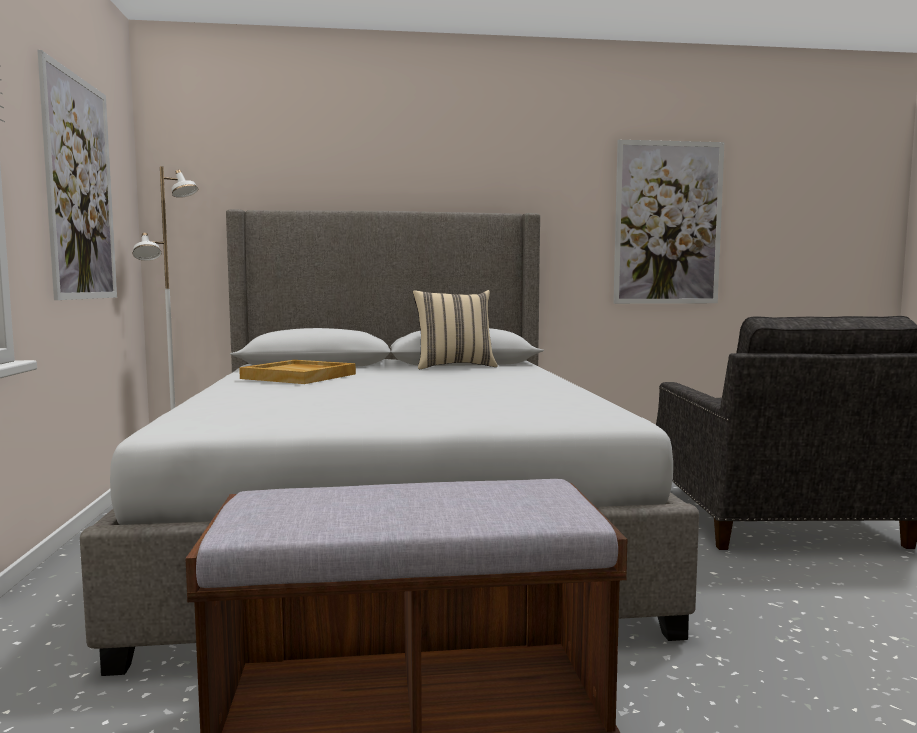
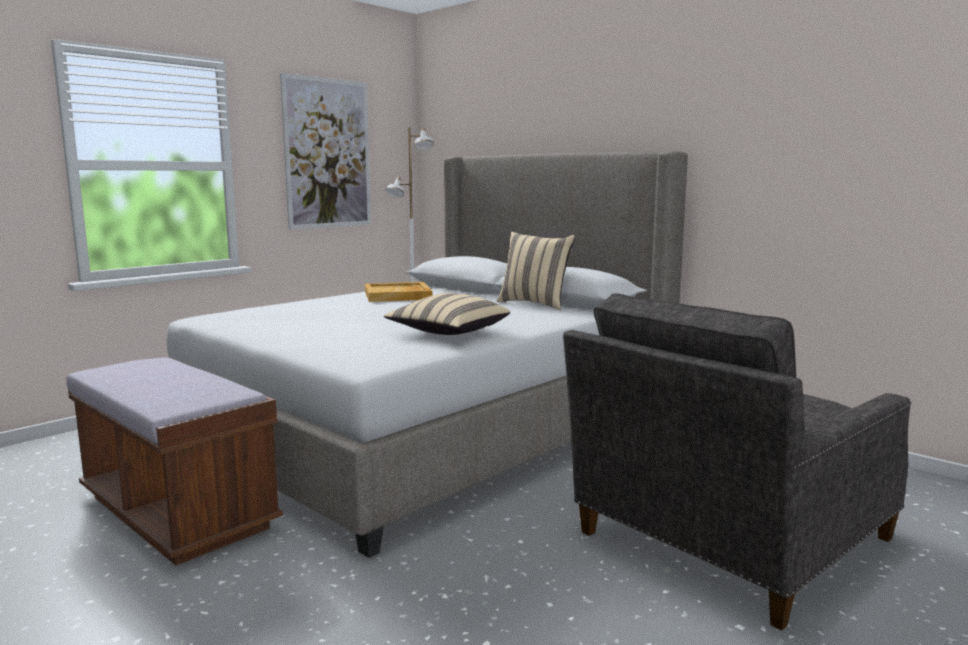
camera: 50 degrees right, 5 degrees up
picture [613,140,724,304] -> none
none -> beige pillow [384,293,510,335]

